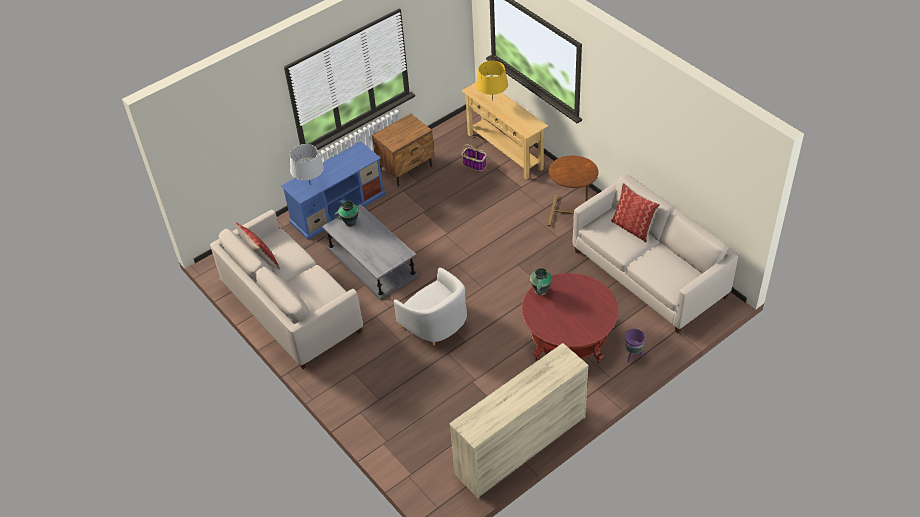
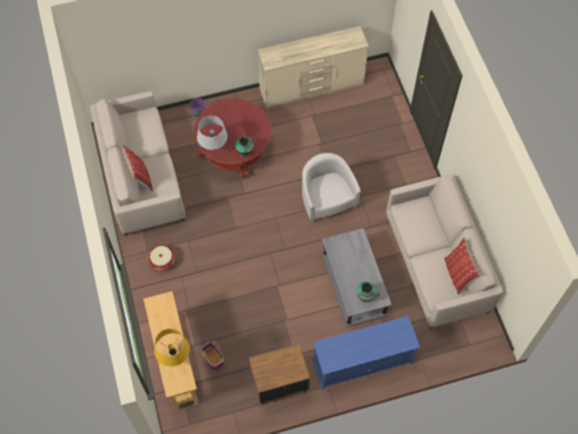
camera: 160 degrees left, 15 degrees up
grey table lamp [290,144,324,185] -> grey table lamp moved to [197,116,228,150]
brown side table [548,156,598,226] -> basket [147,245,176,271]

